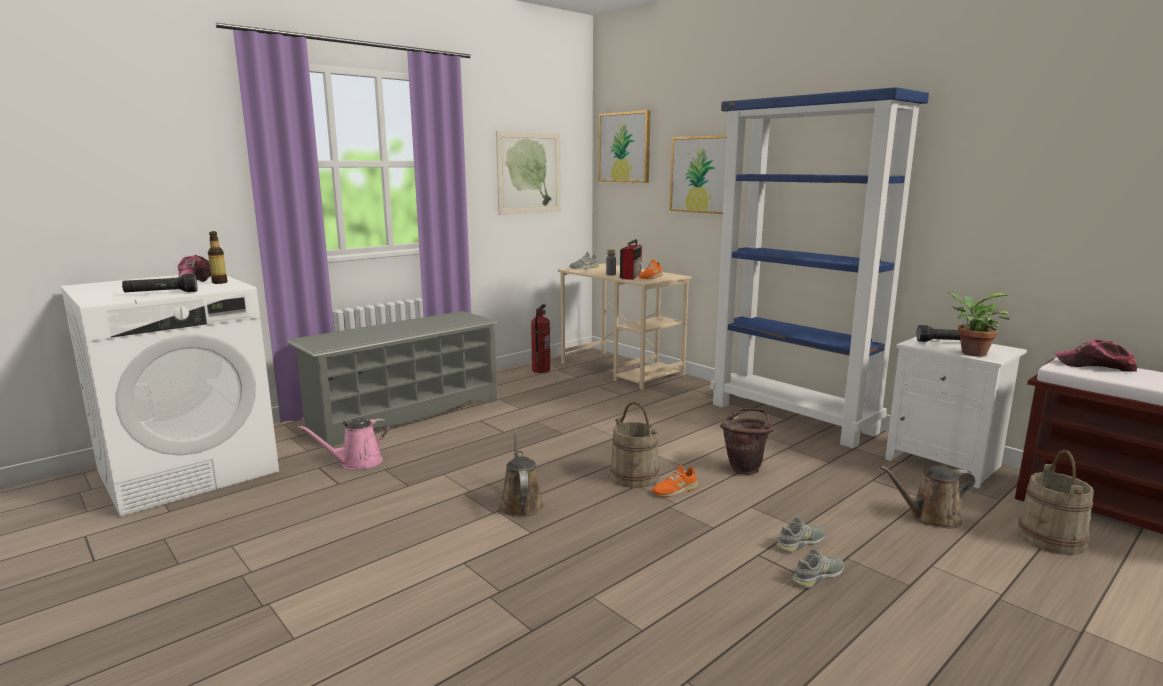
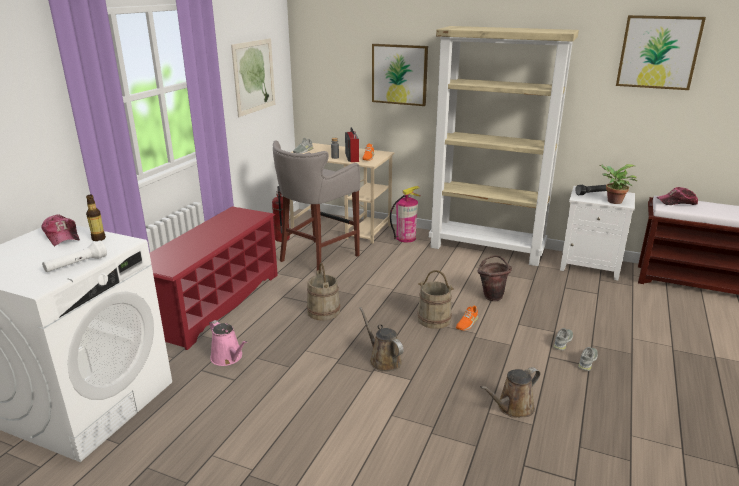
camera: 25 degrees left, 10 degrees up
black flashlight [122,273,197,293] -> white flashlight [42,241,107,272]
grey shoe rack [287,311,498,447] -> red shoe rack [150,207,278,350]
pink watering can [298,418,390,470] -> pink watering can turned 75 degrees counterclockwise [209,320,247,366]
picture [598,110,650,183] -> picture moved to [616,15,706,90]
blue bookcase [710,87,929,448] -> beige bookcase [429,26,579,266]
brown watering can [880,466,976,529] -> brown watering can moved to [480,367,540,418]
beige bucket [1017,450,1094,555] -> beige bucket moved to [307,263,340,321]
none -> grey stool [273,140,360,271]
none -> fire extinguisher [390,186,420,242]

